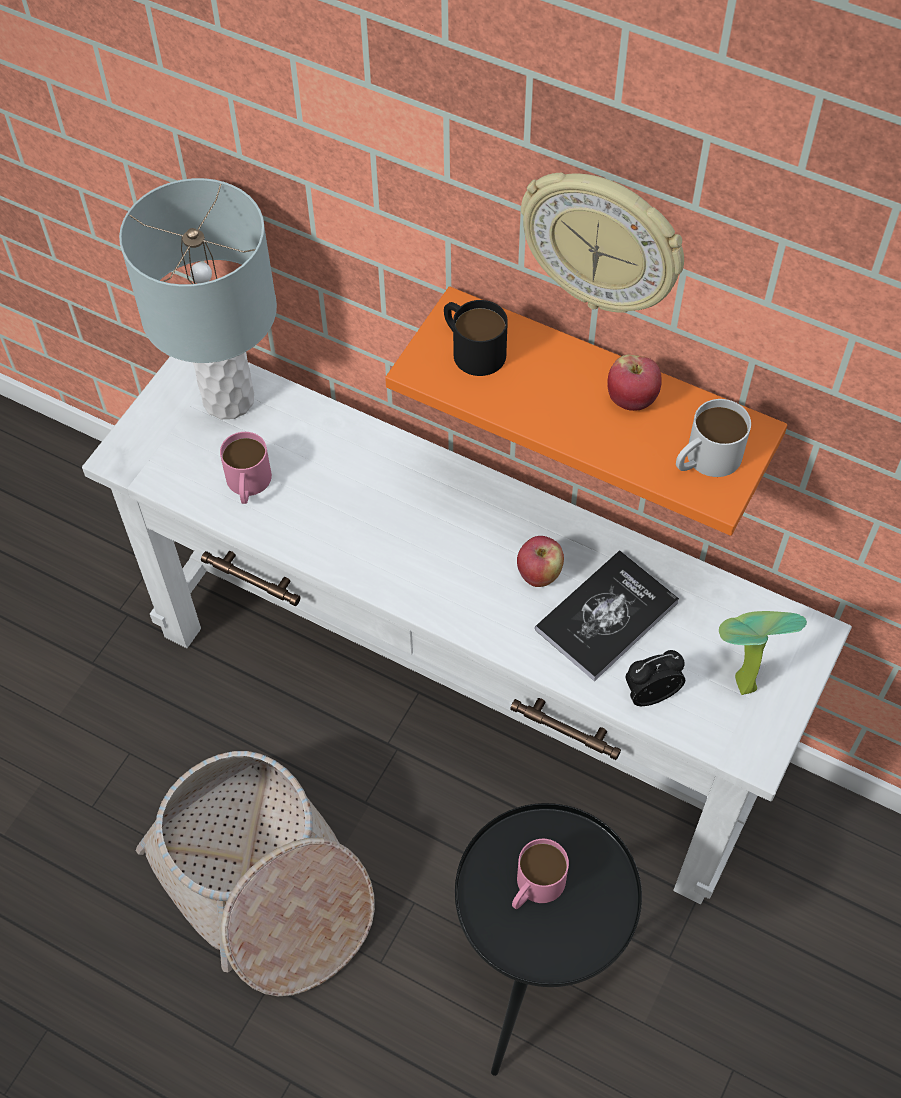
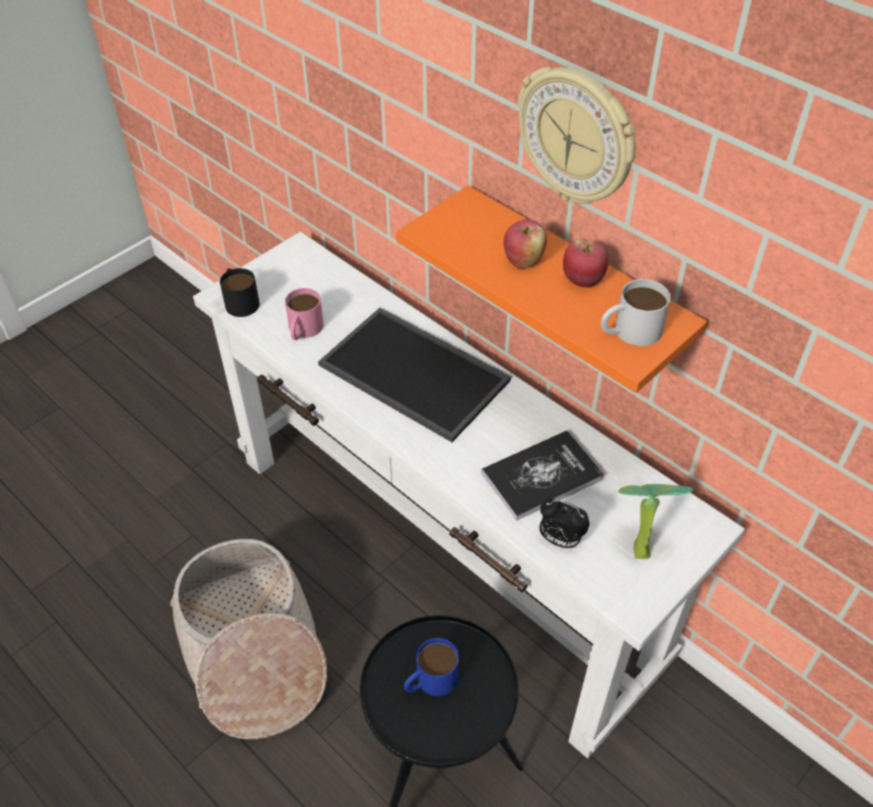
camera: 15 degrees right, 10 degrees down
grey table lamp [119,178,277,419] -> none
black mug [444,300,508,376] -> black mug moved to [220,268,260,317]
pink mug [512,839,569,909] -> blue mug [404,638,459,696]
apple [517,536,564,587] -> apple moved to [504,219,547,268]
alarm clock [626,650,685,706] -> alarm clock turned 150 degrees counterclockwise [539,499,590,548]
none -> tray [318,308,511,442]

